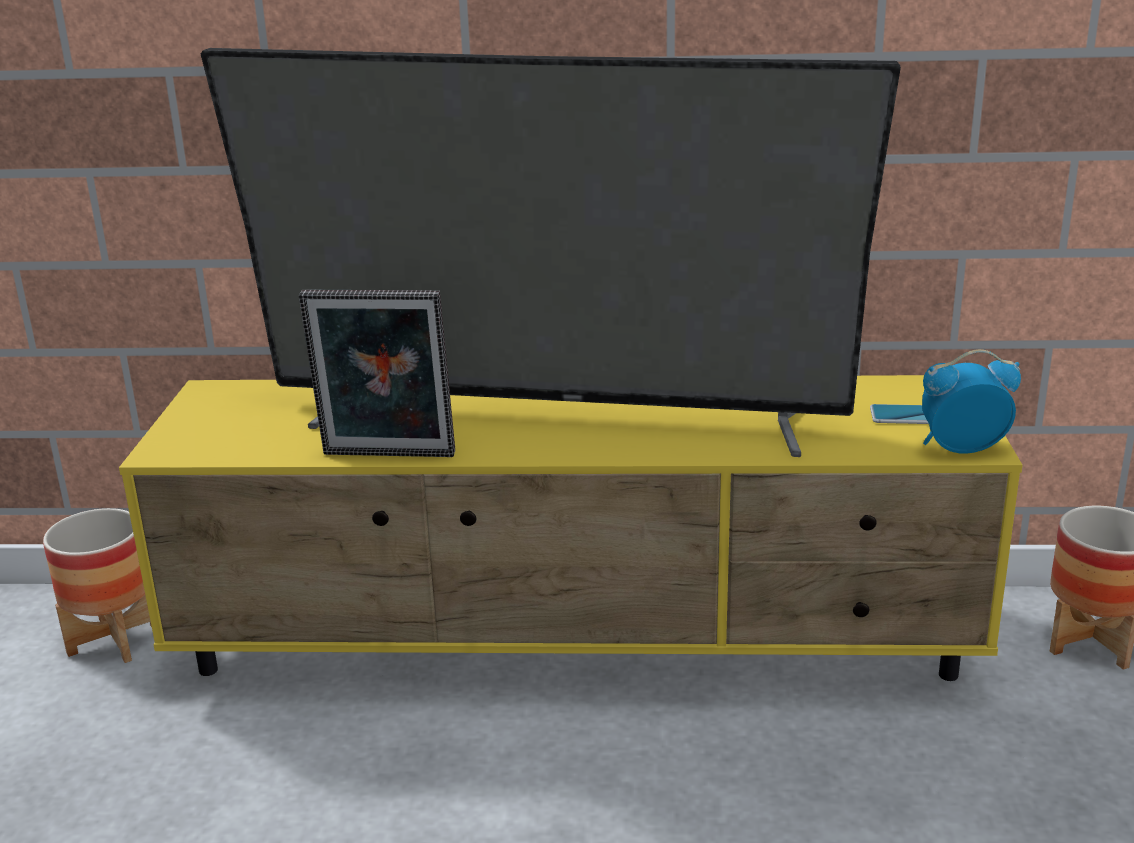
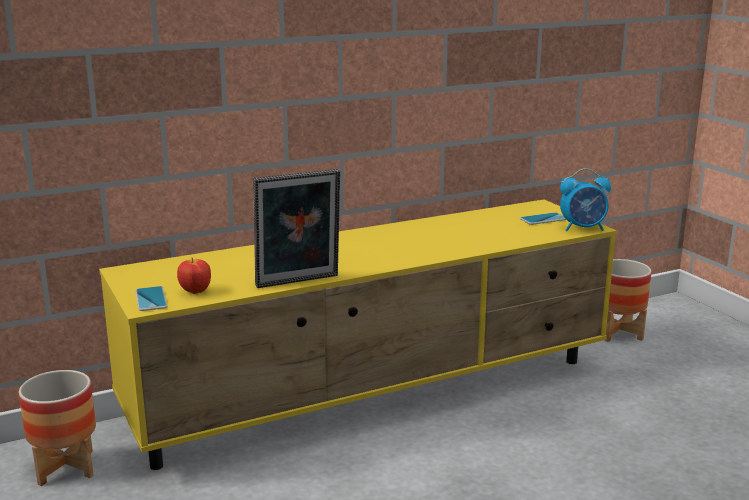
camera: 30 degrees left, 5 degrees down
television [201,48,901,457] -> none
alarm clock [922,349,1021,454] -> alarm clock turned 150 degrees counterclockwise [560,168,611,232]
none -> phone [135,286,167,311]
none -> apple [177,257,211,294]

